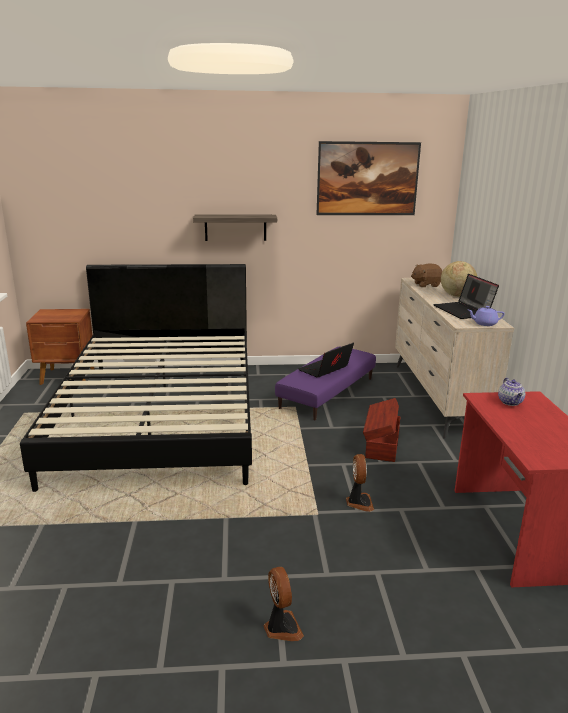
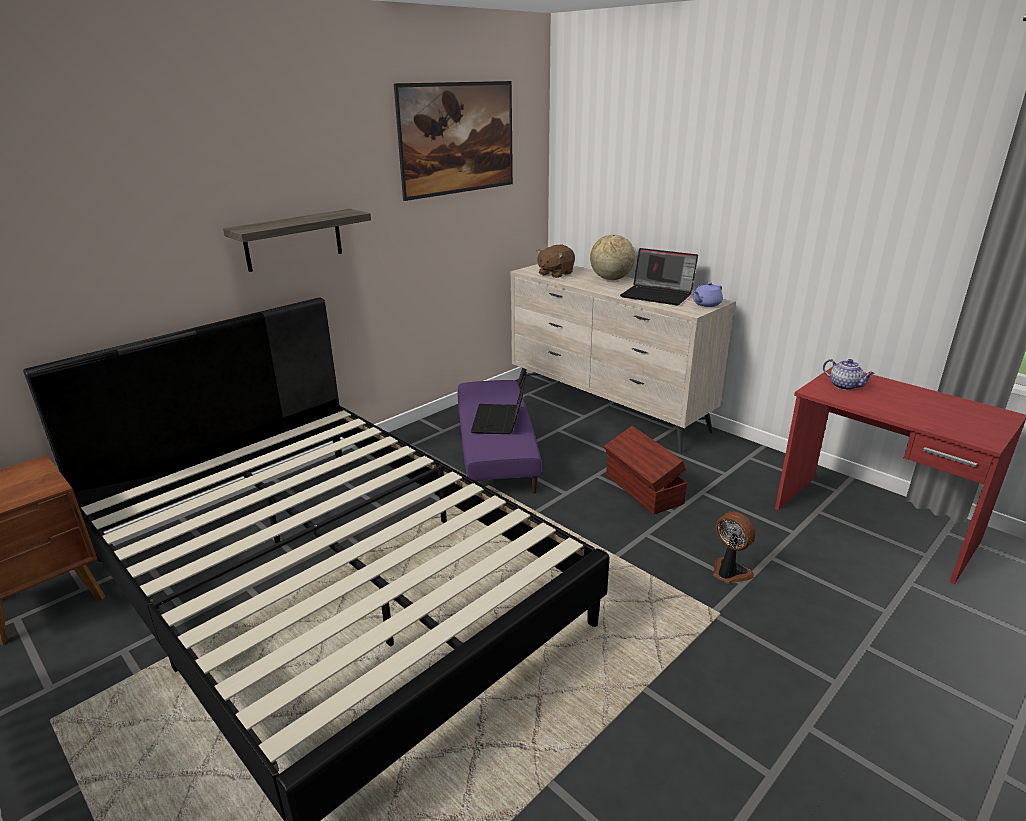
camera: 40 degrees left, 5 degrees up
fan [264,567,304,641] -> none

